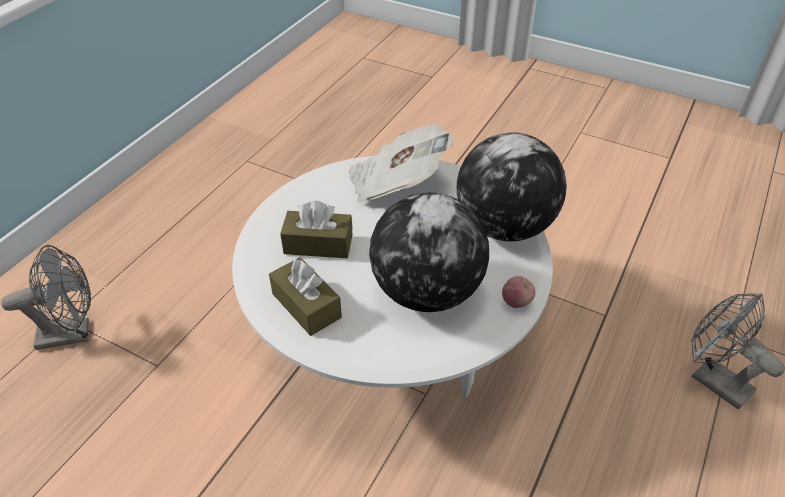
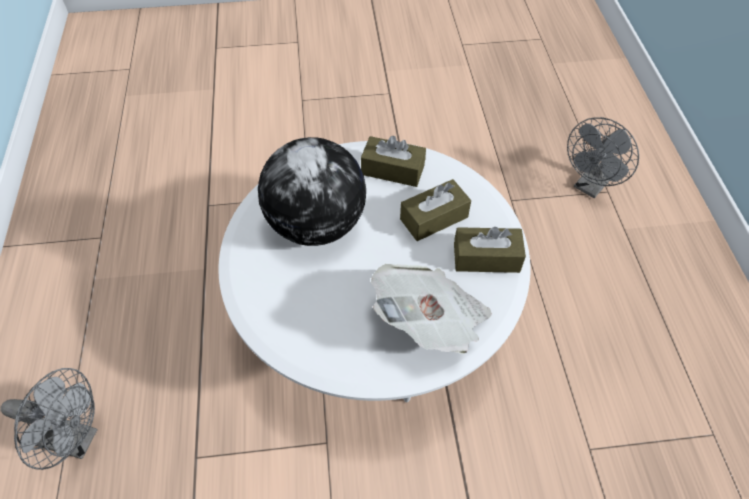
camera: 145 degrees right, 10 degrees up
globe [457,132,567,242] -> none
apple [502,276,535,308] -> none
none -> brown tissue box [454,227,526,273]

